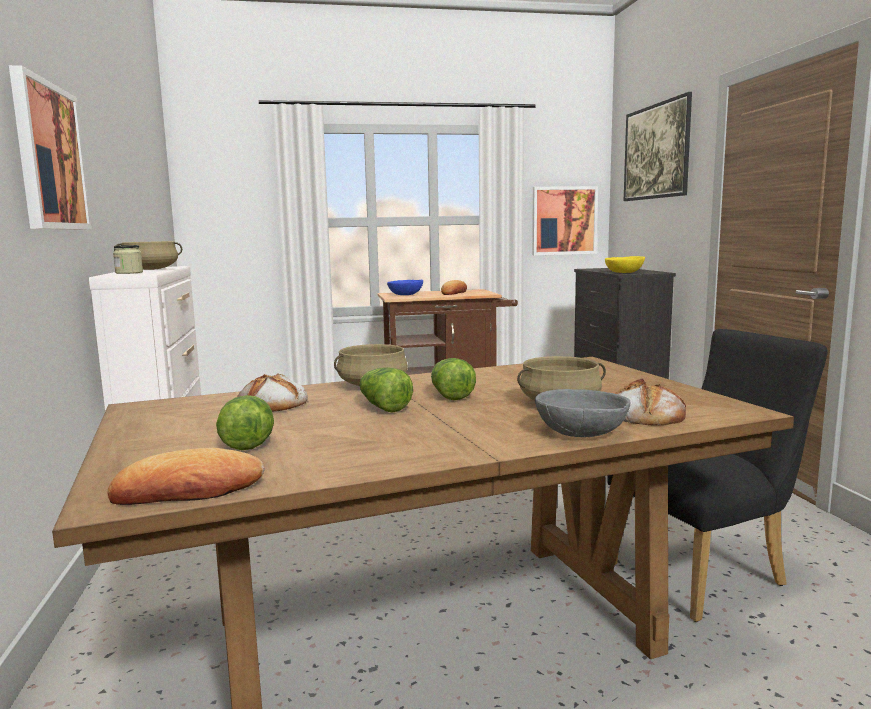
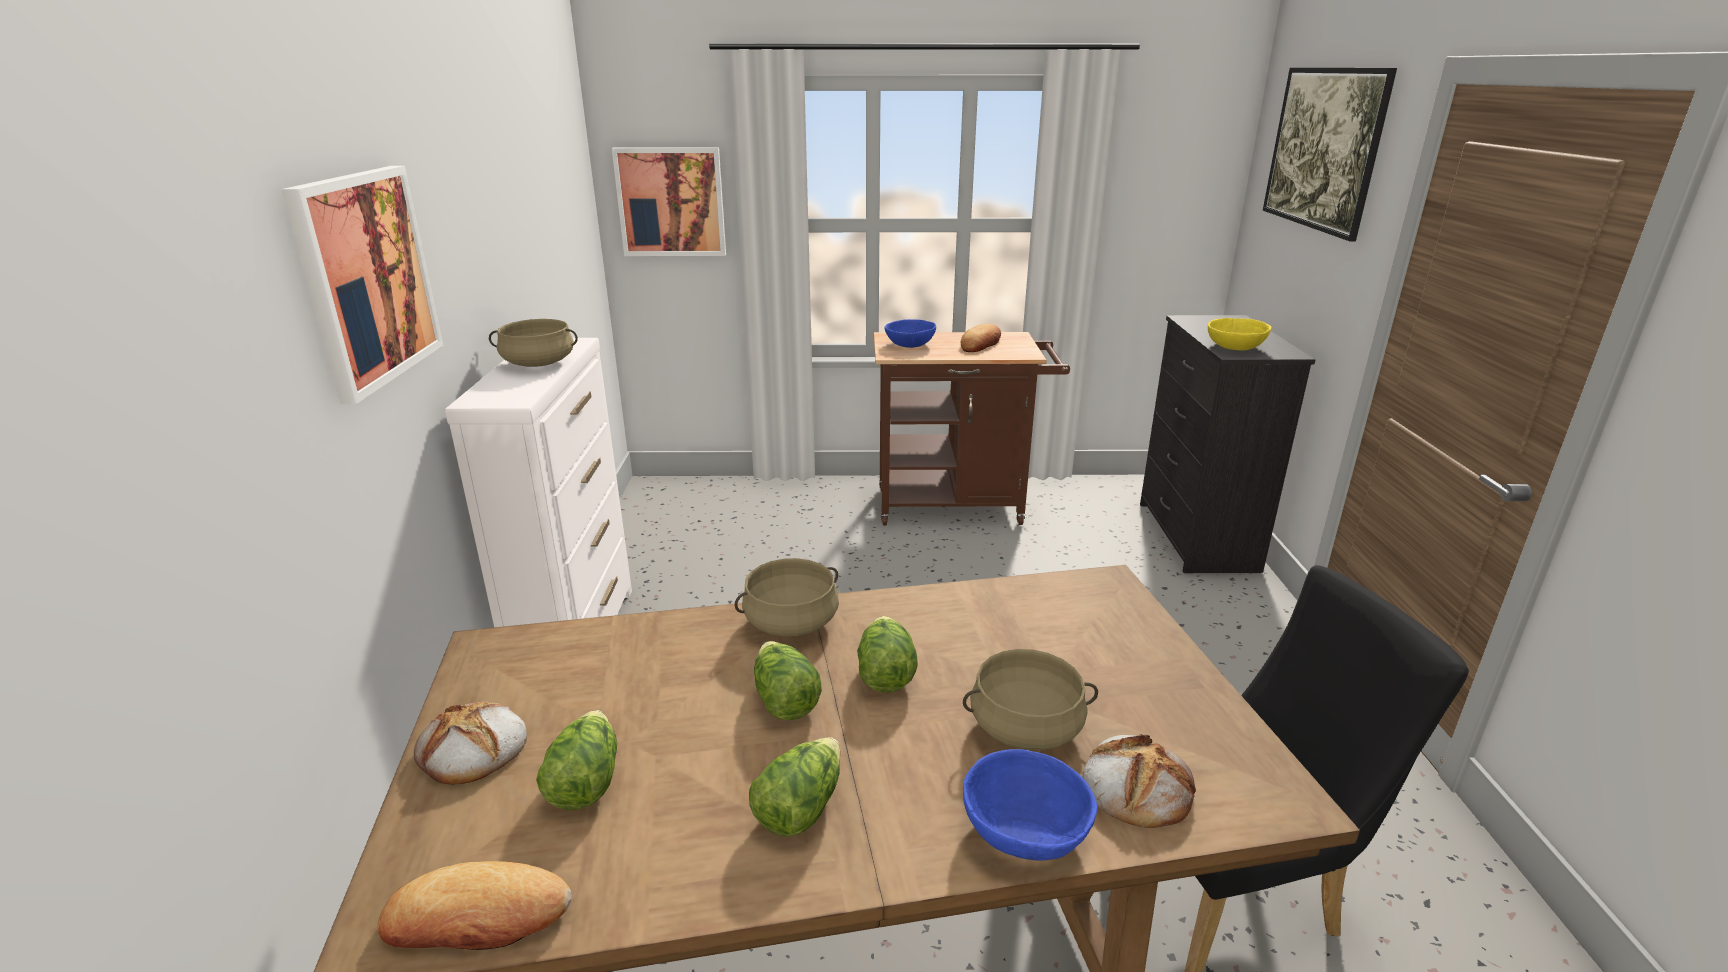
camera: 10 degrees right, 15 degrees up
jar [113,245,143,274] -> none
bread [237,373,308,412] -> bread moved to [414,701,527,785]
picture [532,186,598,255] -> picture moved to [612,147,726,256]
grey bowl [535,389,630,437] -> blue bowl [963,749,1097,861]
none -> lettuce [749,737,840,837]

